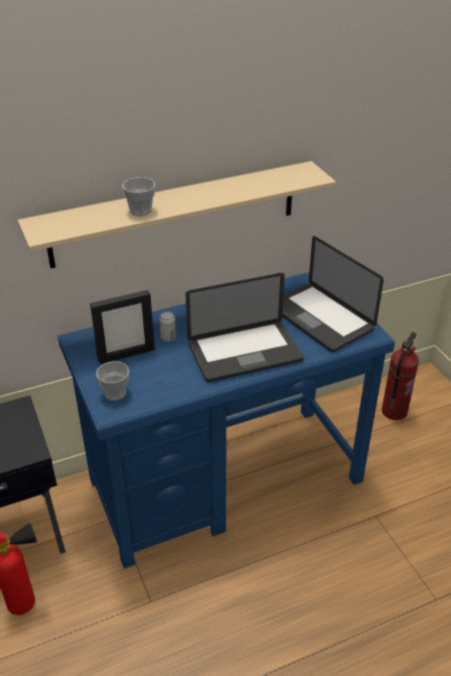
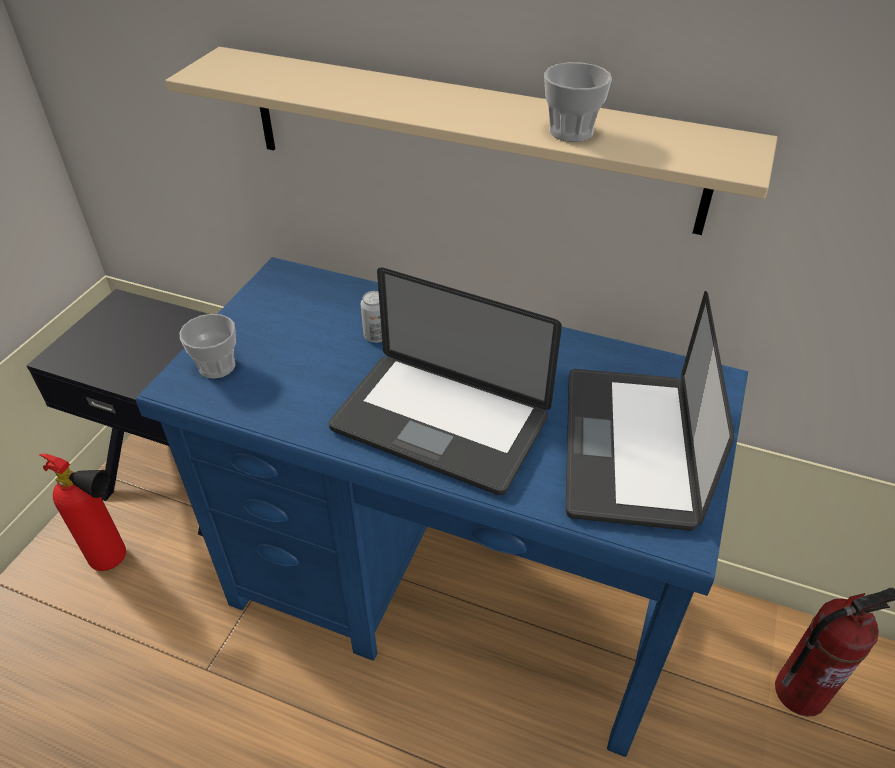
camera: 45 degrees right, 5 degrees up
picture frame [90,290,155,364] -> none
cup [122,177,155,216] -> cup moved to [544,62,612,142]

